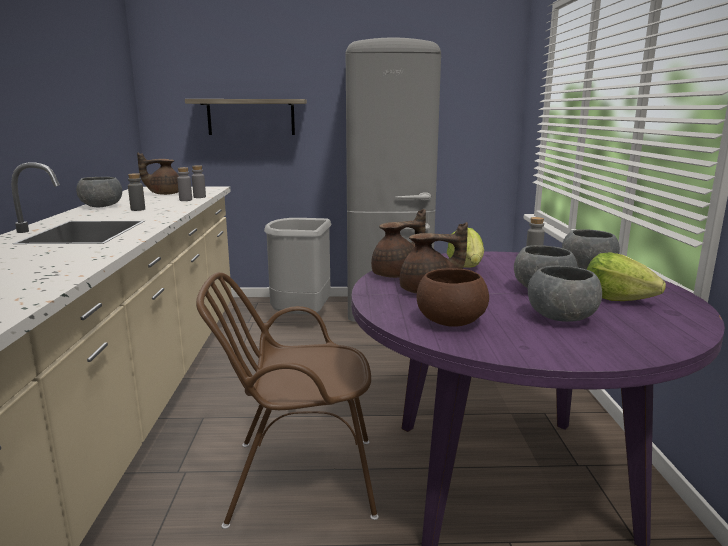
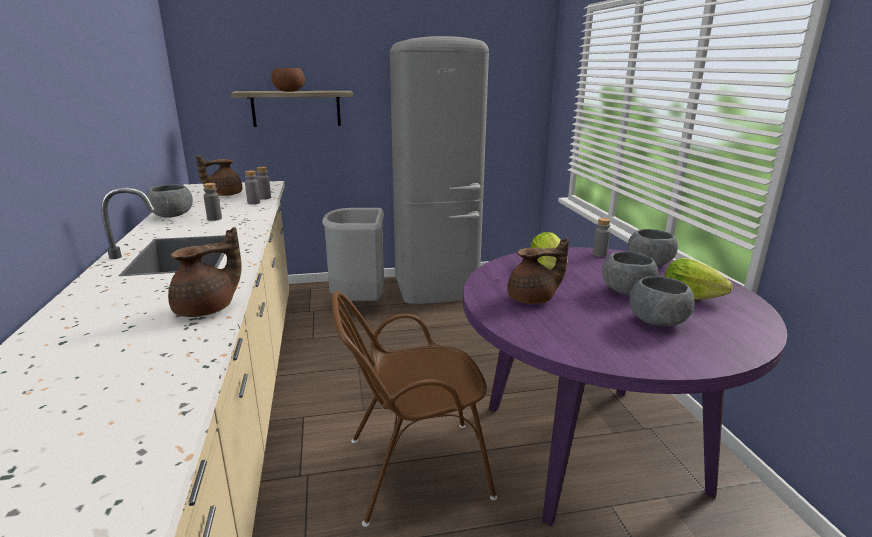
camera: 10 degrees left, 5 degrees up
brown teapot [371,209,426,278] -> brown teapot moved to [168,227,242,317]
brown bowl [417,268,489,327] -> brown bowl moved to [272,68,305,92]

